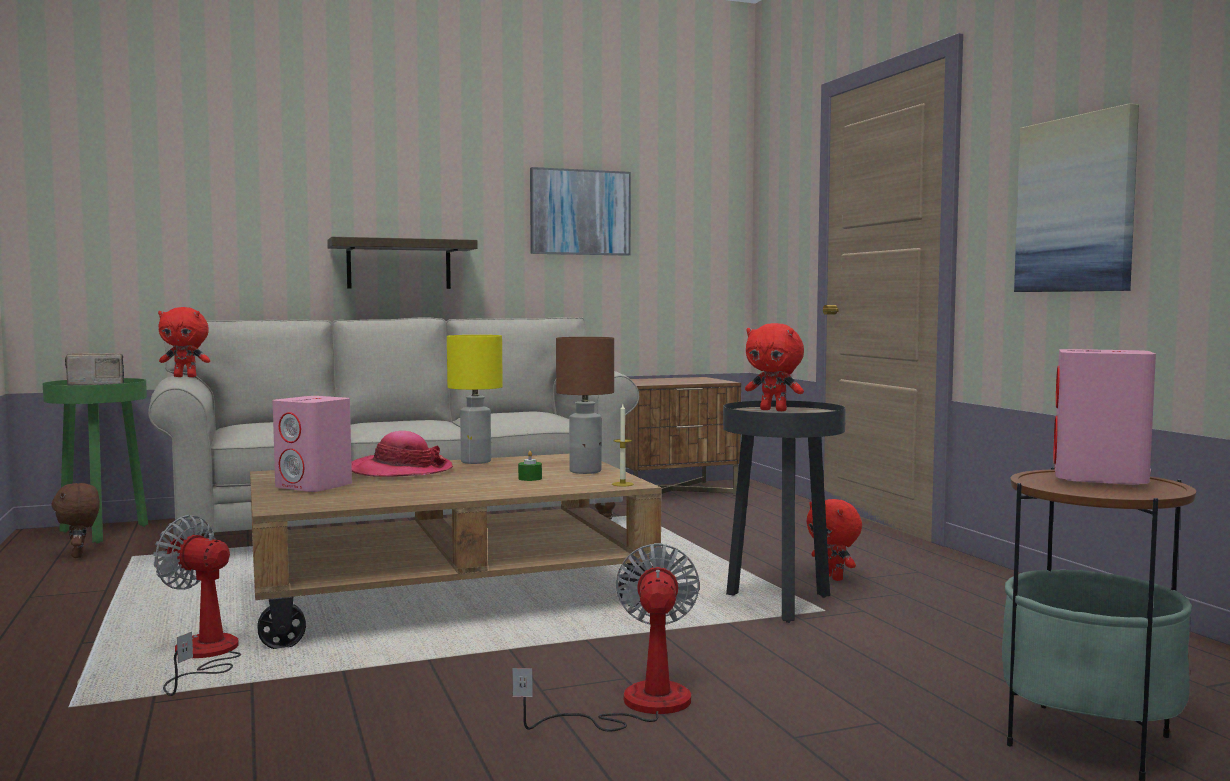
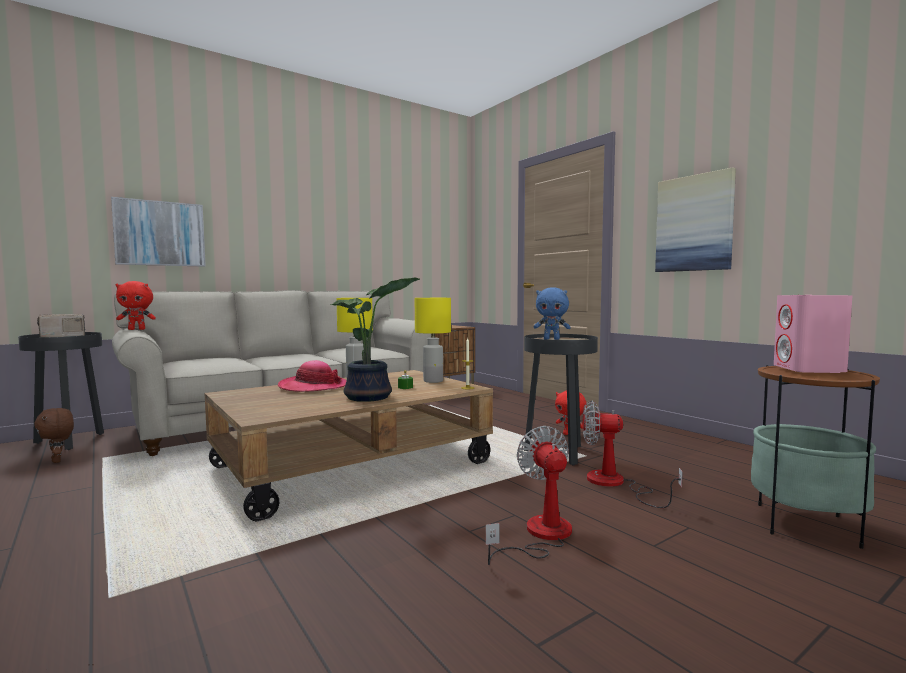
camera: 15 degrees left, 0 degrees up
green side table [43,378,148,544] -> black side table [18,332,104,450]
fan [153,515,241,696] -> fan moved to [583,400,683,508]
pink speaker [273,396,352,492] -> none
shelf [327,237,478,289] -> none
picture [530,167,631,256] -> picture moved to [111,197,206,267]
brown table lamp [556,337,614,474] -> yellow table lamp [415,298,451,383]
red plush toy [745,323,804,411] -> blue plush toy [534,287,571,340]
none -> potted plant [330,277,420,402]

